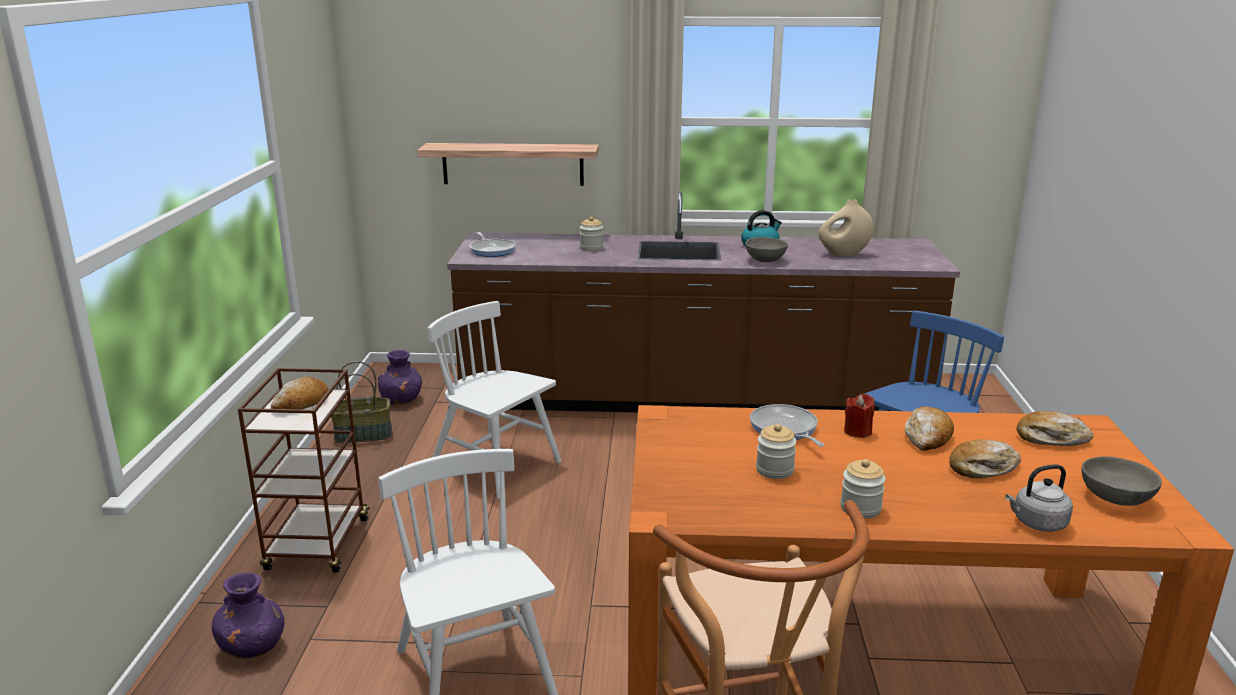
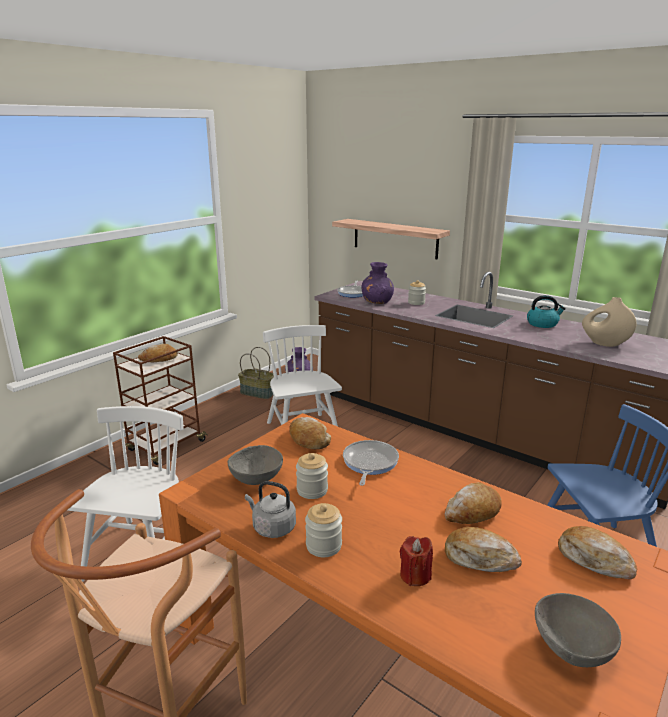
camera: 35 degrees right, 0 degrees up
purple vase [212,572,285,658] -> purple vase moved to [361,262,394,304]
grey bowl [746,237,788,262] -> grey bowl moved to [228,445,283,485]
red candle [844,394,875,438] -> red candle moved to [400,536,433,586]
grey kettle [1005,464,1073,532] -> grey kettle moved to [245,481,296,538]
none -> bread [289,417,331,449]

